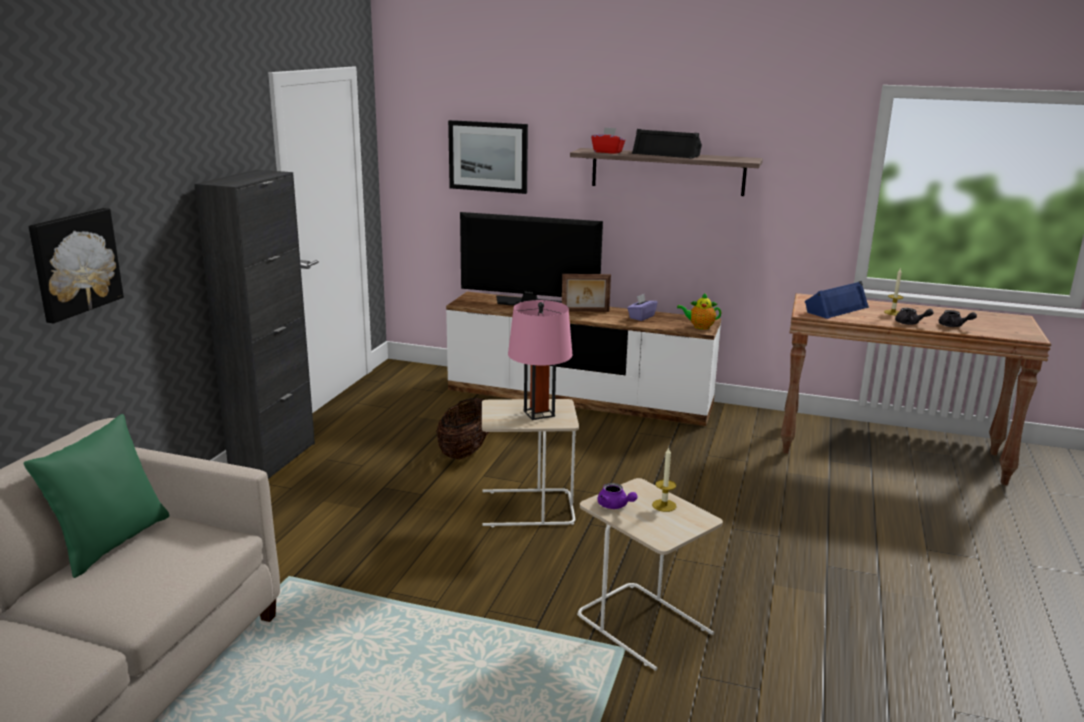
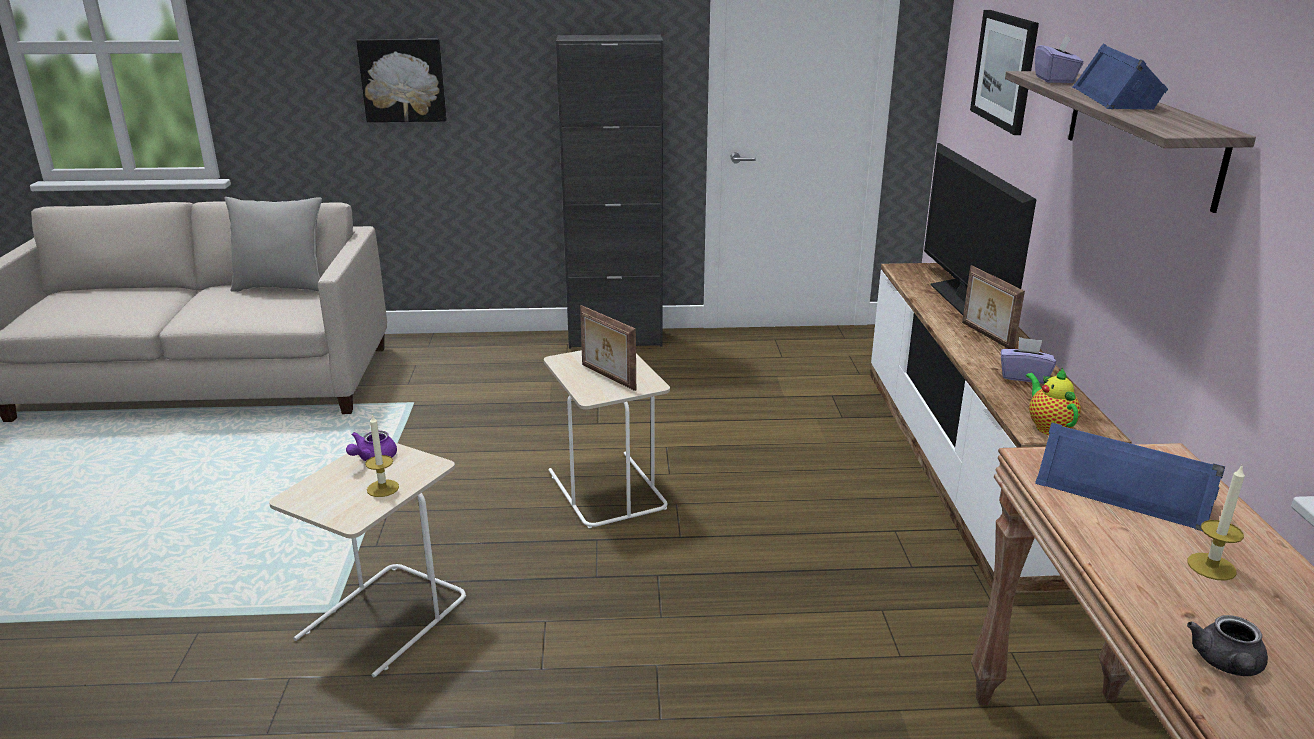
camera: 70 degrees right, 5 degrees up
green pillow [23,414,169,578] -> grey pillow [225,197,322,292]
basket [436,398,489,459] -> none
pink table lamp [508,300,572,420] -> picture frame [580,305,636,391]
red tissue box [591,127,625,154] -> purple tissue box [1035,36,1084,83]
black speaker [632,129,702,159] -> blue speaker [1073,43,1168,110]
grey teapot [895,308,934,325] -> none

